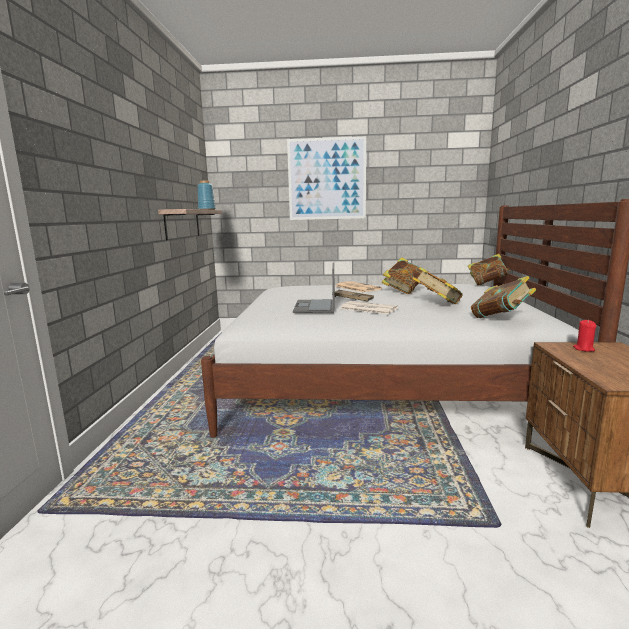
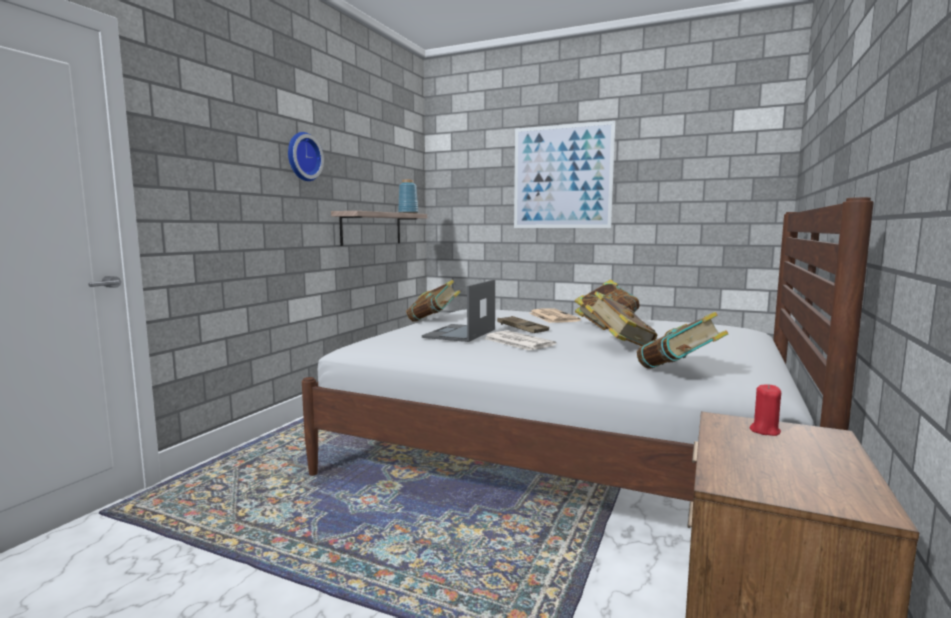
camera: 20 degrees right, 5 degrees down
book [468,254,511,285] -> book moved to [406,280,461,322]
none -> wall clock [288,132,324,181]

